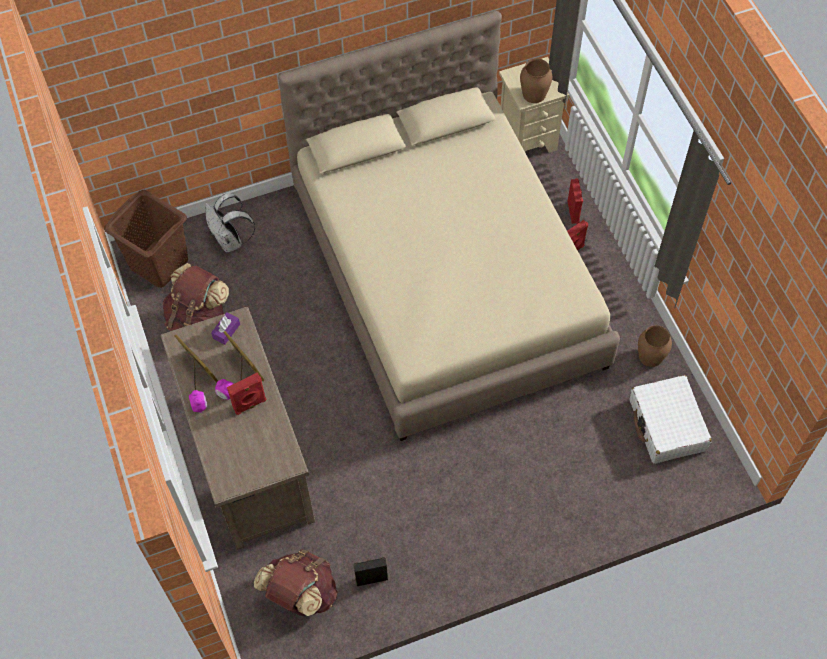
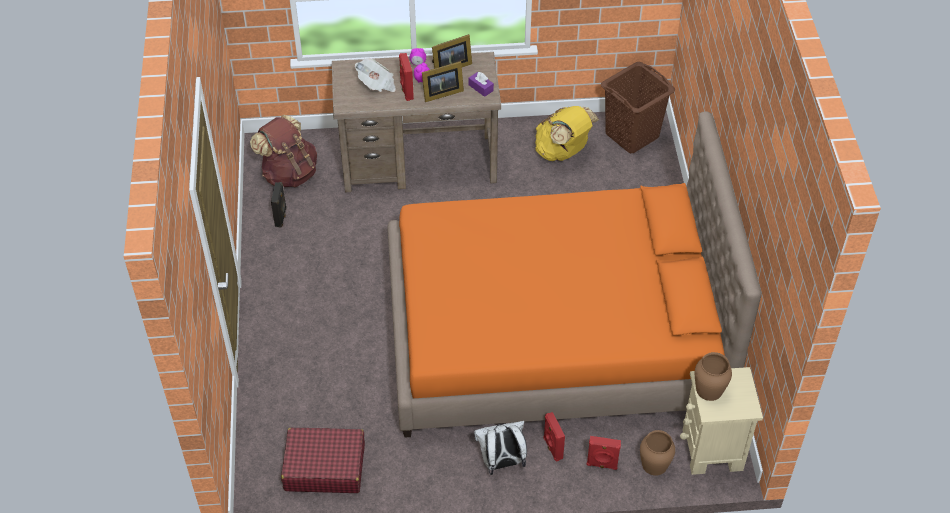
camera: 105 degrees right, 10 degrees down
brown backpack [163,263,229,331] -> yellow backpack [535,106,599,161]
white backpack [205,193,255,252] -> white backpack moved to [474,421,527,475]
beige bed [278,11,620,441] -> orange bed [387,111,762,437]
white suitcase [630,375,712,464] -> red suitcase [281,428,365,493]
brown vase [638,325,672,367] -> brown vase moved to [640,430,675,476]
none -> newspaper [355,59,396,92]

